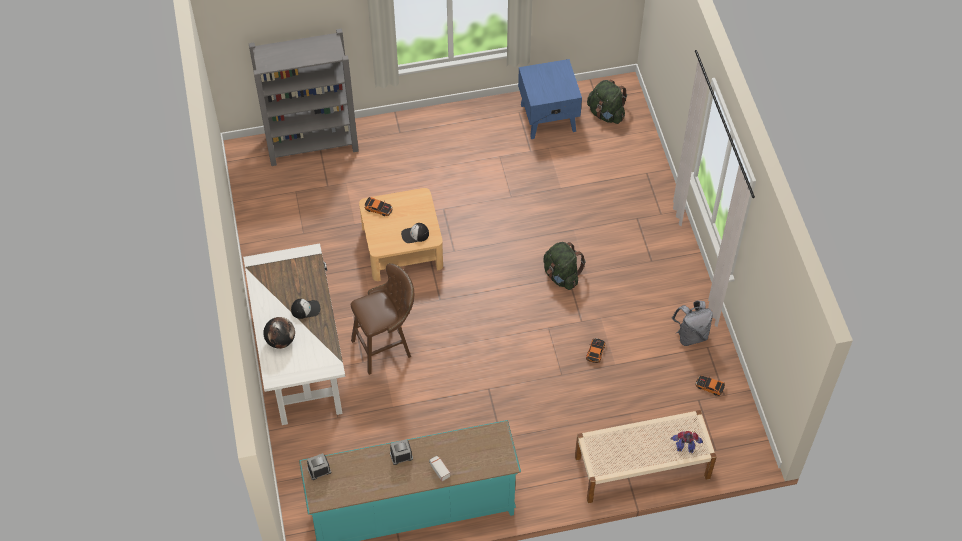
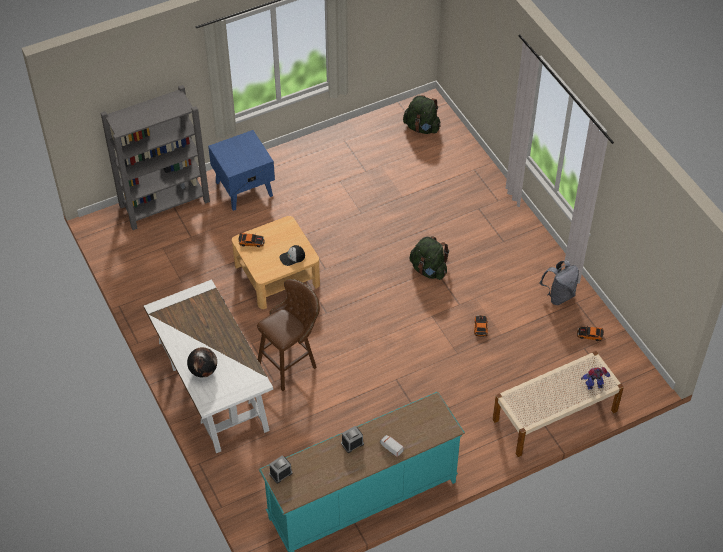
camera: 15 degrees left, 5 degrees down
cap [291,299,320,319] -> none
blue nightstand [518,59,582,139] -> blue nightstand moved to [208,130,275,211]

